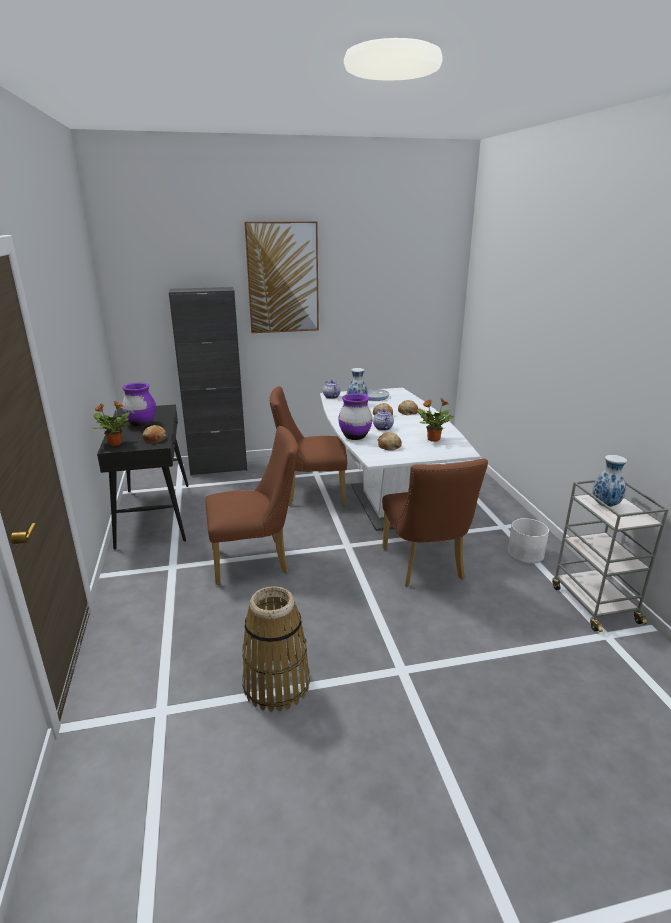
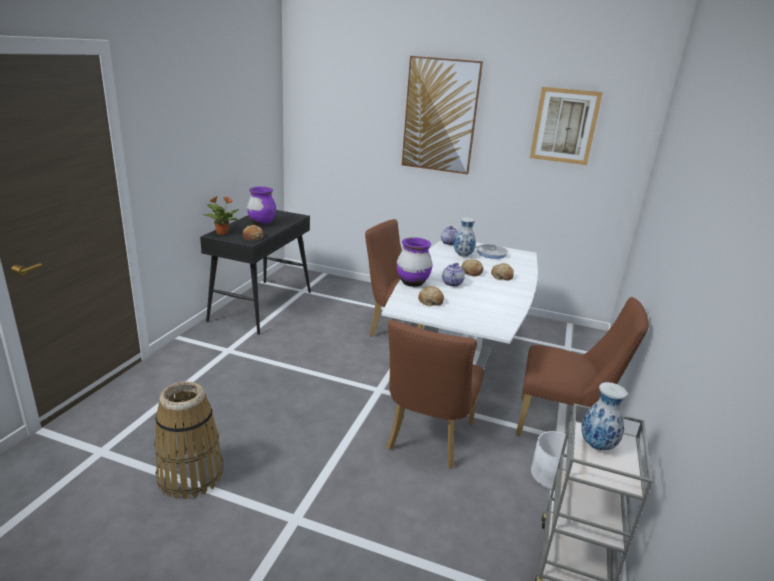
camera: 30 degrees right, 0 degrees up
black cabinet [169,287,247,476] -> none
brown chair [205,426,298,585] -> brown chair moved to [516,297,649,436]
potted plant [417,398,455,442] -> none
none -> picture [530,87,603,165]

